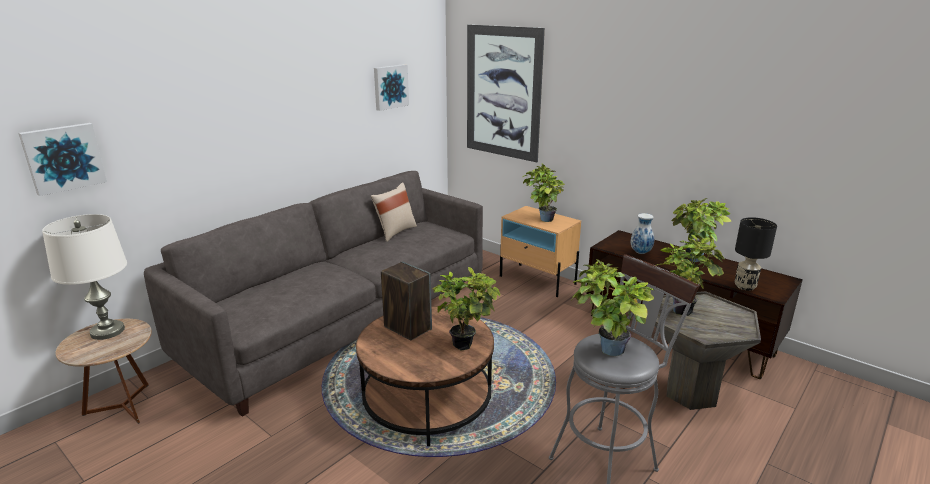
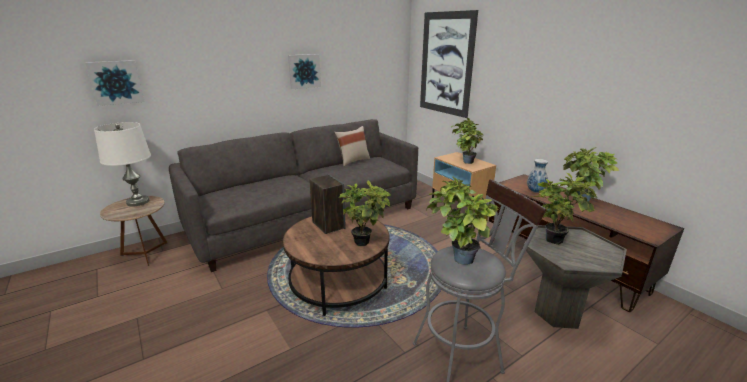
camera: 15 degrees right, 0 degrees up
picture [374,64,409,111] -> picture moved to [288,54,321,89]
black table lamp [735,217,777,291] -> none

